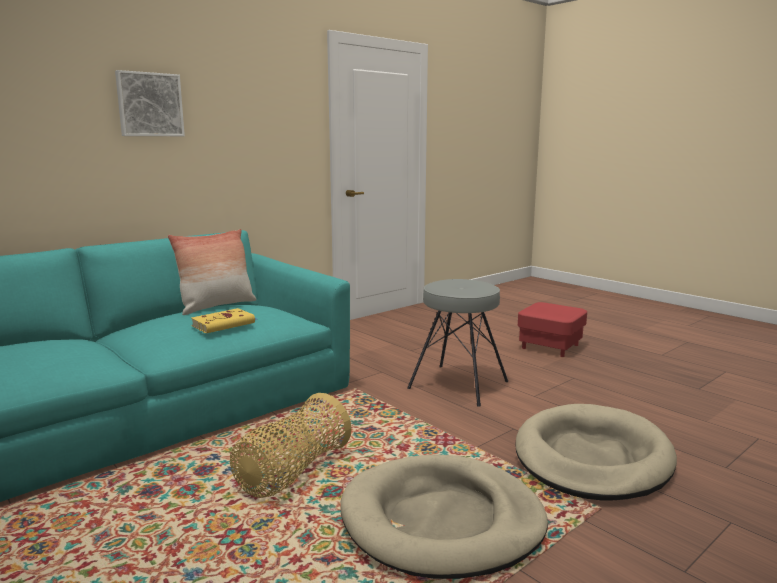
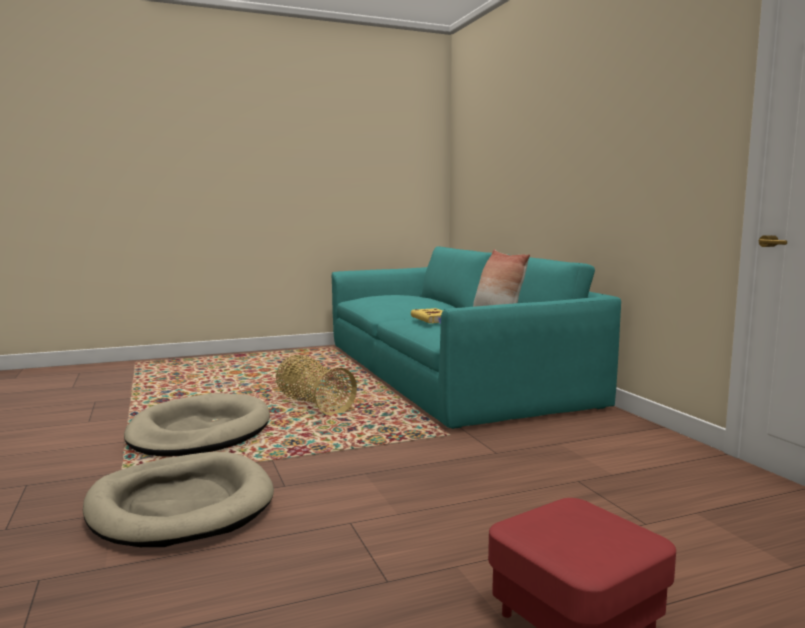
camera: 110 degrees right, 5 degrees down
picture [115,70,185,136] -> none
grey stool [407,279,508,407] -> none

